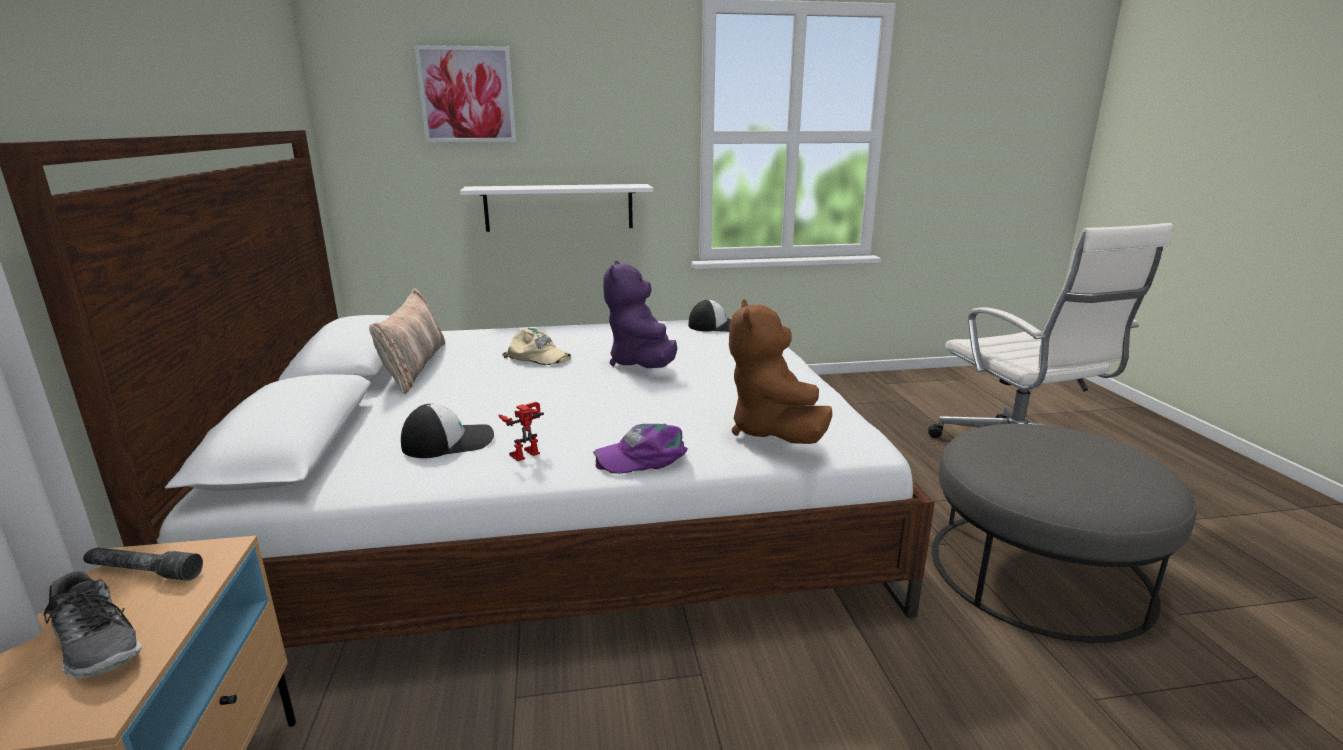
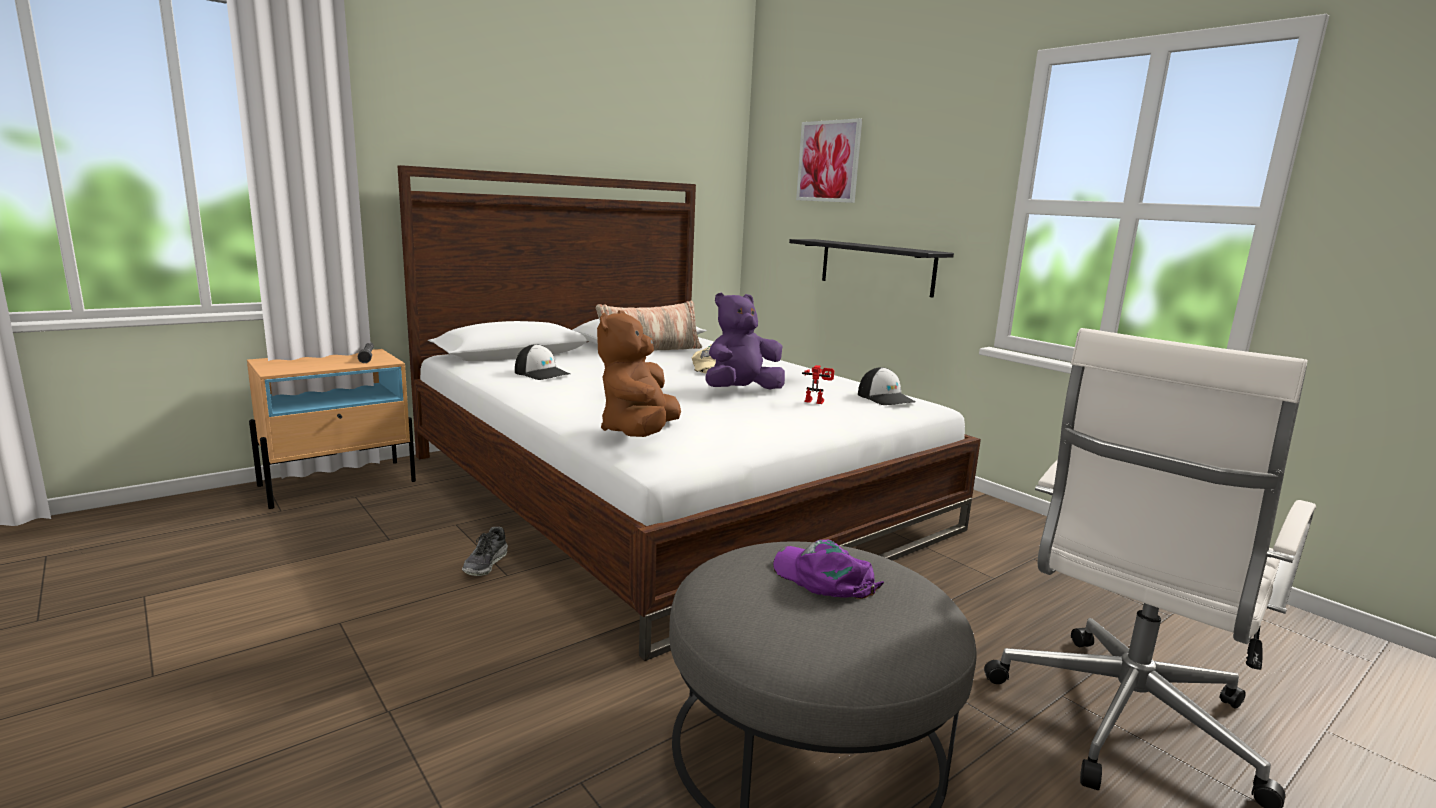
camera: 60 degrees right, 5 degrees down
shoe [44,571,141,679] -> shoe moved to [462,527,508,576]
white shelf [460,184,653,232] -> black shelf [789,239,954,298]
toy robot [498,402,544,461] -> toy robot moved to [802,365,834,404]
purple cap [593,424,688,474] -> purple cap moved to [773,540,884,599]
brown plush toy [729,299,832,444] -> brown plush toy turned 45 degrees counterclockwise [597,310,681,437]

